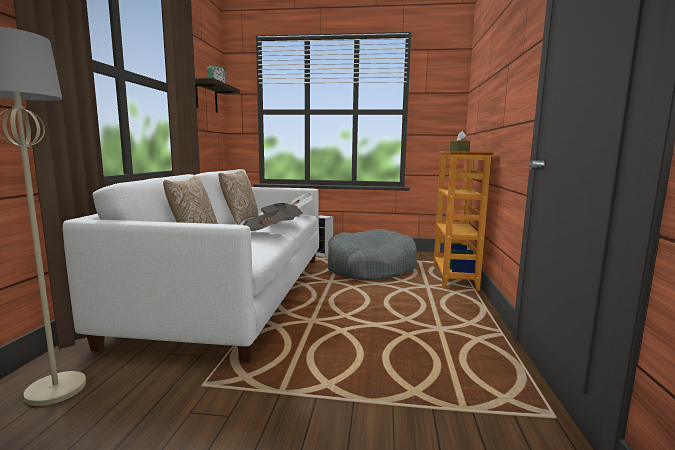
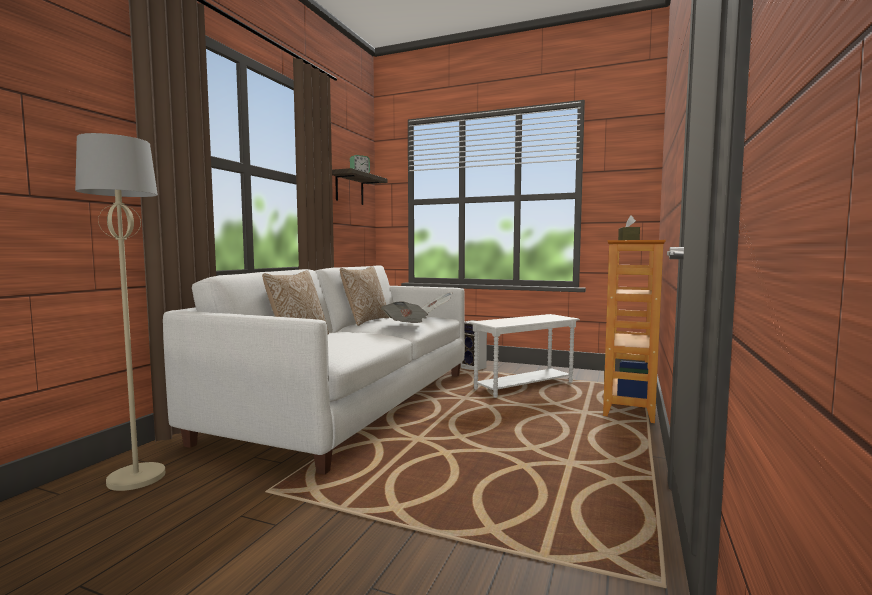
camera: 15 degrees right, 5 degrees down
newspaper [243,210,288,231] -> none
grey dog bed [327,229,417,281] -> white side table [469,314,580,398]

